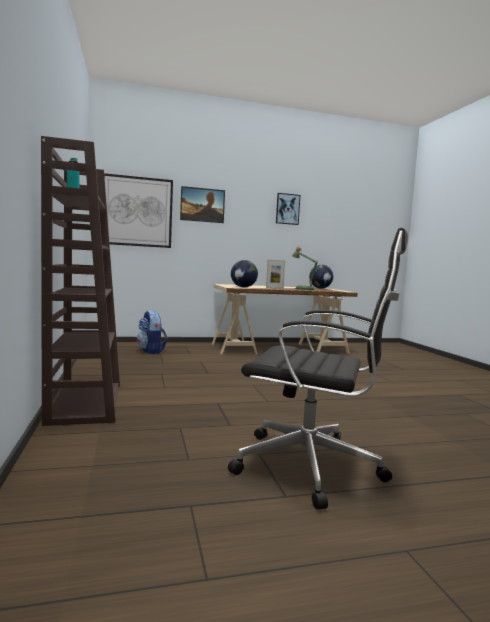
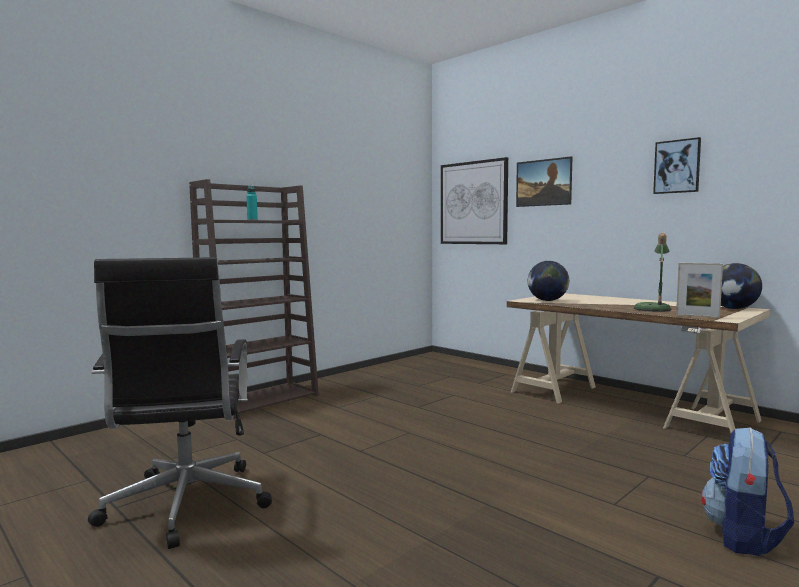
camera: 60 degrees right, 0 degrees up
backpack [137,310,168,354] -> backpack moved to [701,428,794,556]
picture frame [266,260,285,288] -> picture frame moved to [676,263,723,318]

